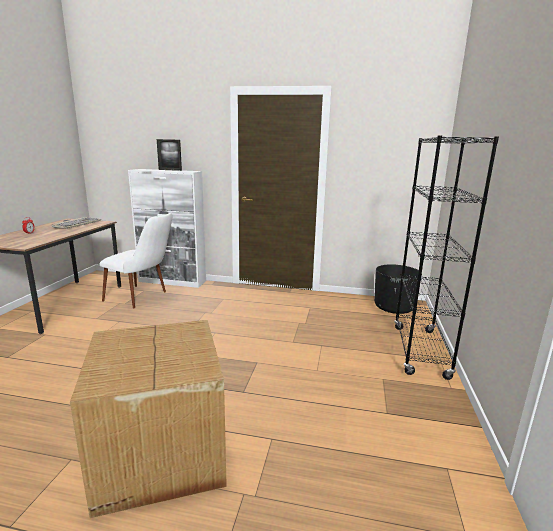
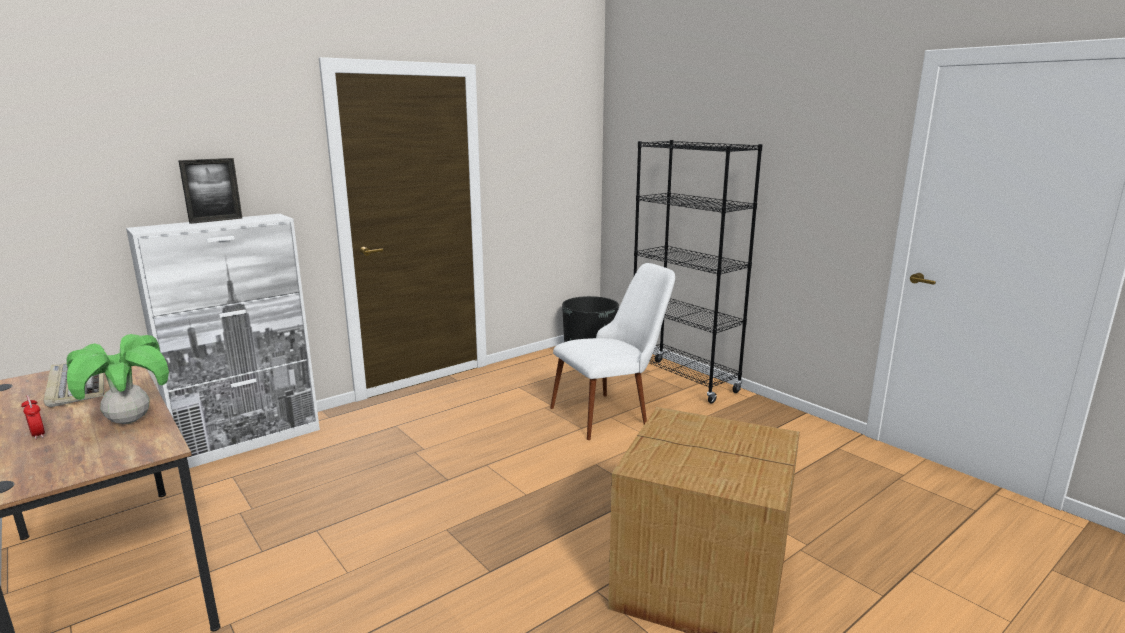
camera: 50 degrees left, 0 degrees up
white chair [99,213,172,308] -> white chair moved to [550,263,675,440]
none -> potted plant [67,334,169,424]

